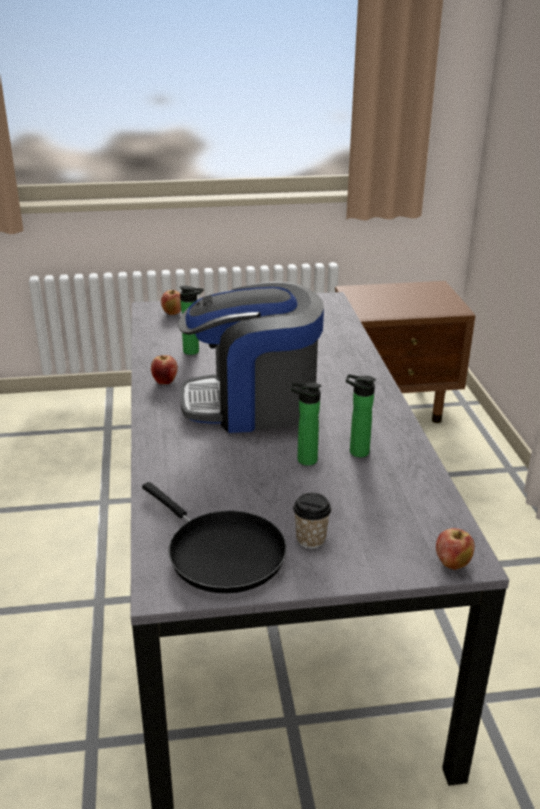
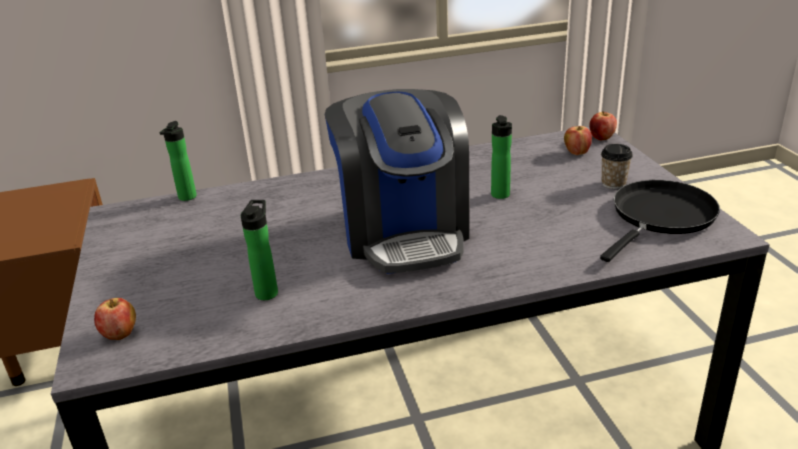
camera: 95 degrees left, 0 degrees up
apple [151,355,178,384] -> apple moved to [564,126,592,155]
bottle [346,374,376,457] -> bottle moved to [160,121,197,201]

